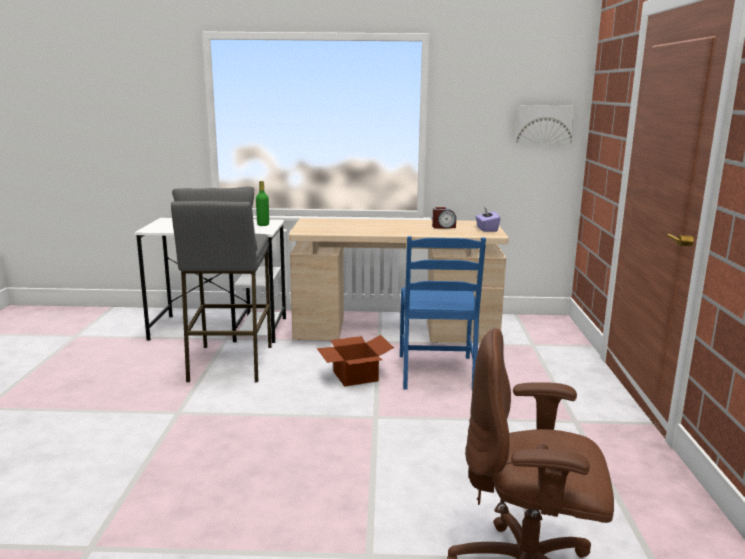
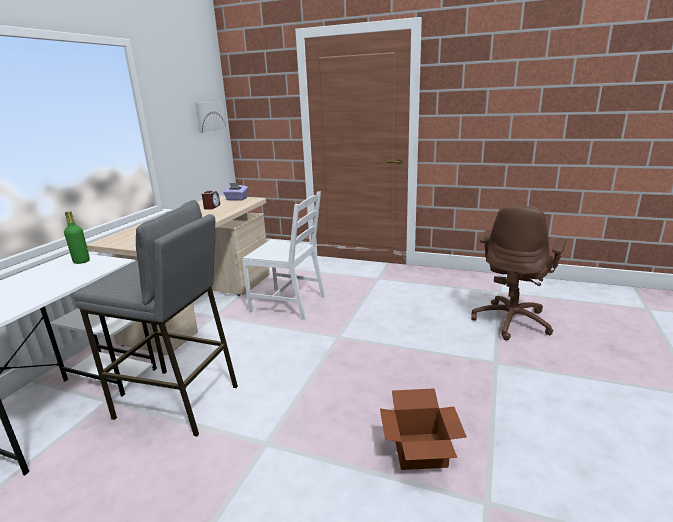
camera: 70 degrees left, 5 degrees up
cardboard box [317,335,394,387] -> cardboard box moved to [380,388,467,470]
blue chair [400,236,486,389] -> white chair [242,191,325,320]

